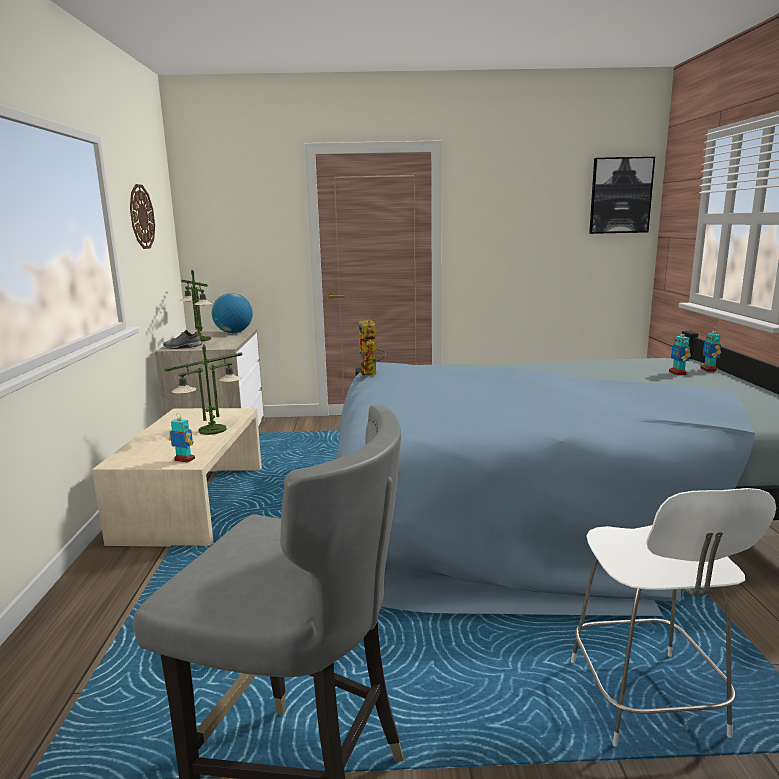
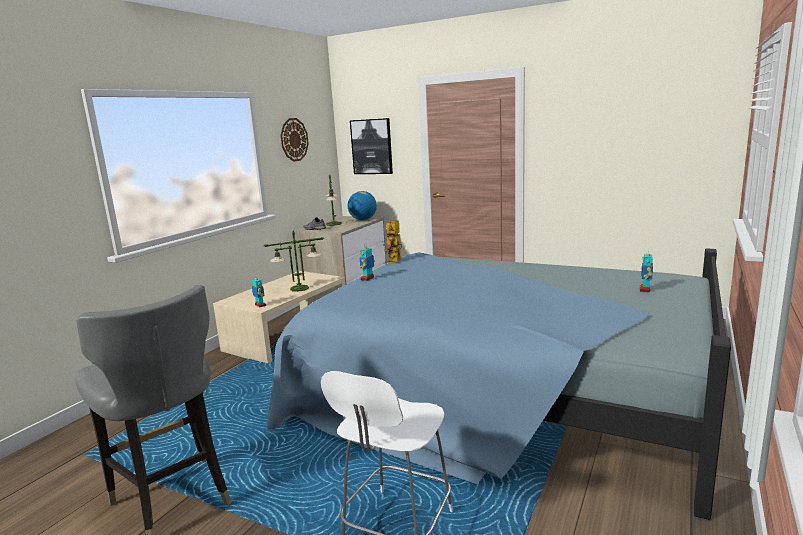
camera: 30 degrees right, 0 degrees up
picture [589,157,655,234] -> picture moved to [350,118,393,174]
toy robot [700,329,721,372] -> toy robot moved to [360,247,375,281]

